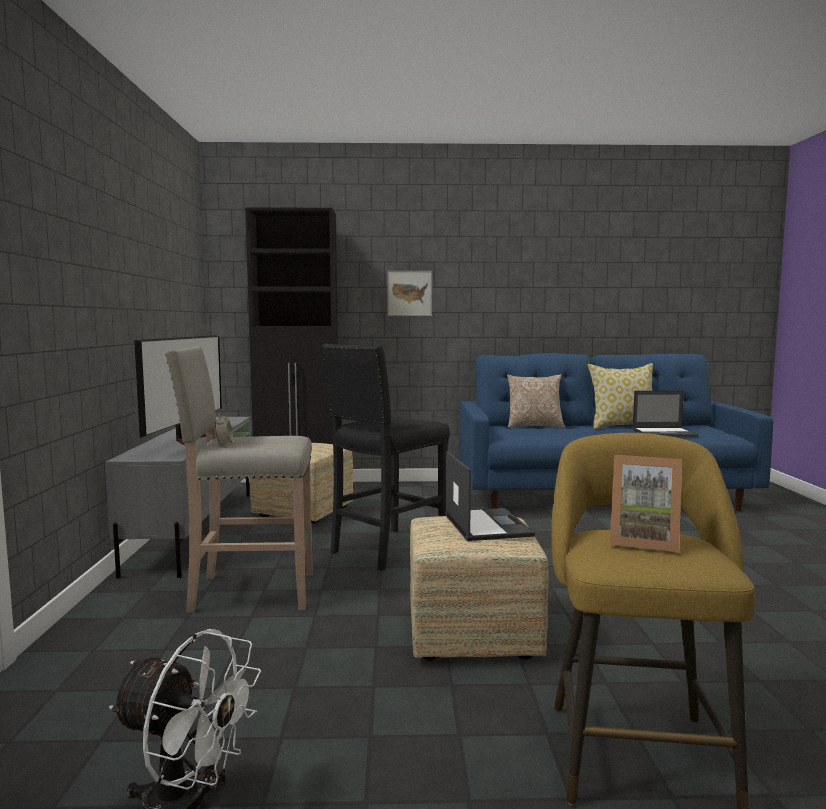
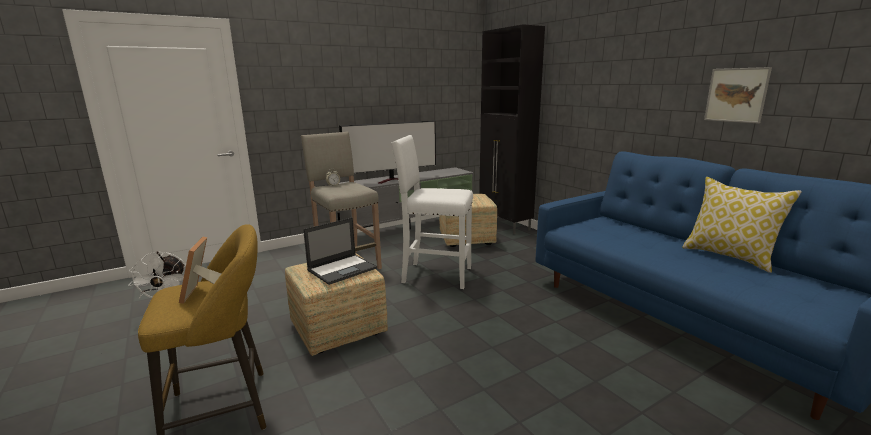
camera: 60 degrees right, 10 degrees up
black stool [321,344,450,571] -> white stool [391,135,473,289]
picture [387,271,432,316] -> picture moved to [704,67,772,123]
pillow [507,374,565,428] -> none
laptop [632,391,698,437] -> none

